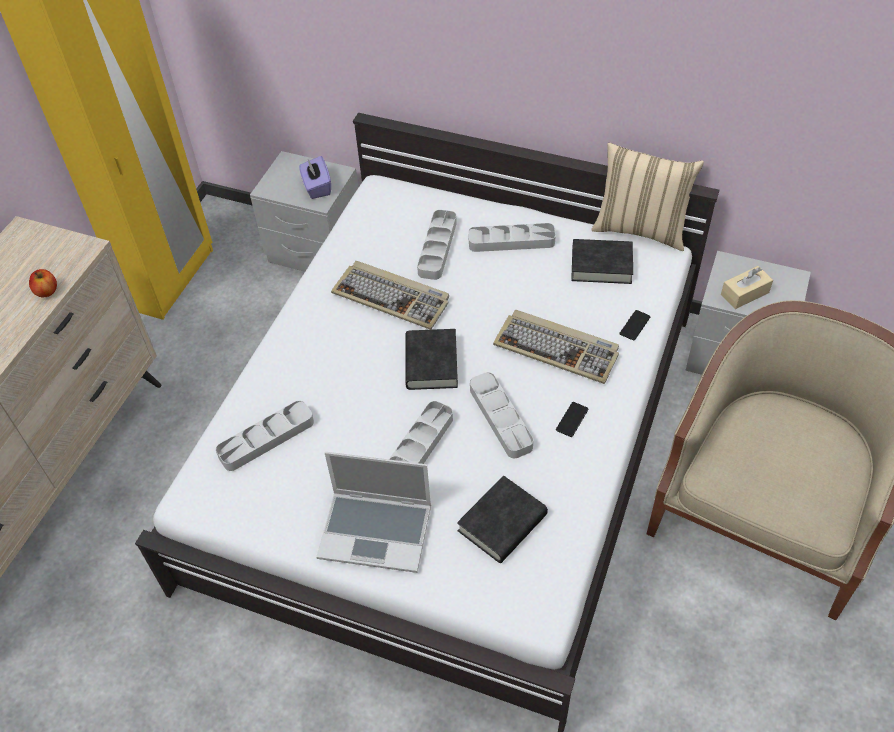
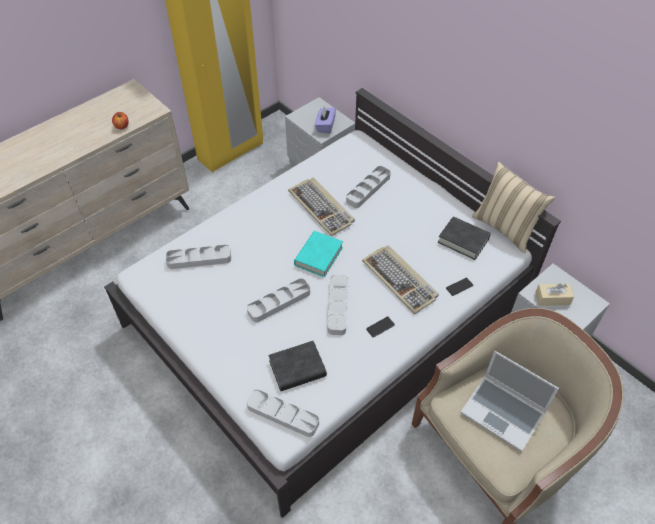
camera: 25 degrees right, 0 degrees up
laptop [316,452,431,573] -> laptop moved to [460,351,559,452]
black book [405,329,458,390] -> turquoise book [294,231,343,278]
grey tray [468,223,556,252] -> grey tray moved to [246,389,319,437]

